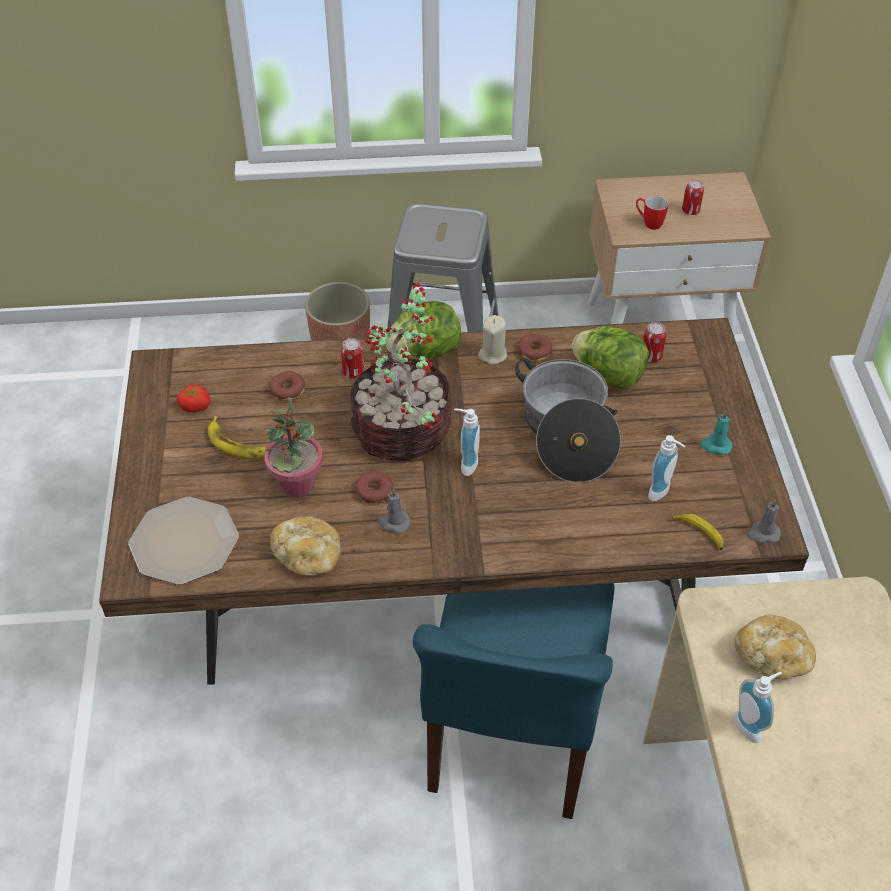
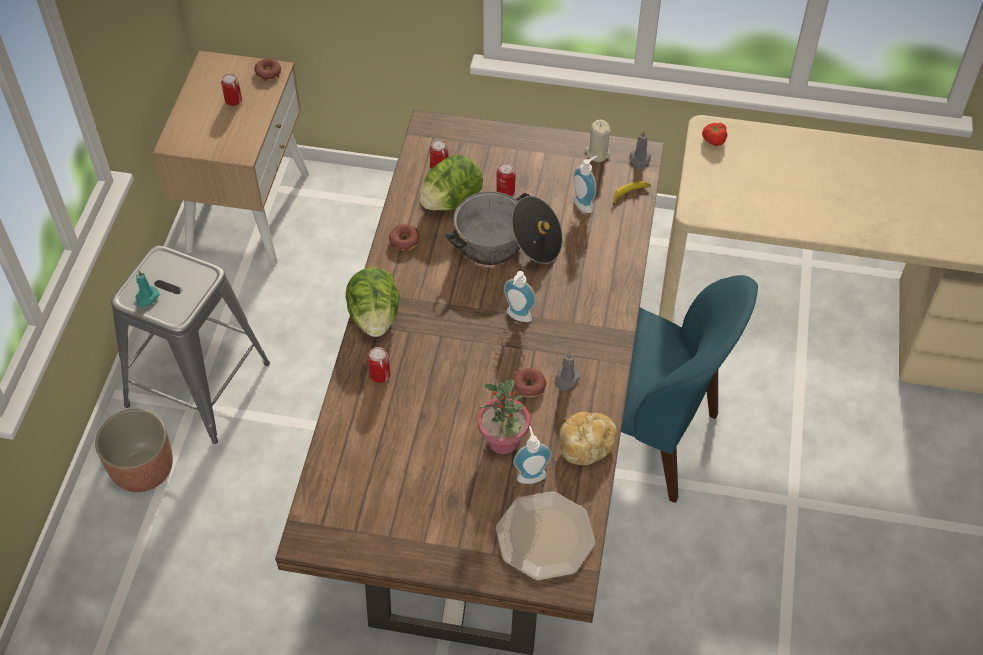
camera: 75 degrees left, 5 degrees up
tomato [176,385,211,413] -> tomato moved to [702,123,727,146]
banana [208,416,268,459] -> none
donut [269,371,305,401] -> donut moved to [254,59,281,81]
potted plant [350,283,452,461] -> none
beige candle [478,315,507,365] -> beige candle moved to [585,120,611,162]
mug [636,196,669,230] -> none
turquoise candle [700,411,733,455] -> turquoise candle moved to [135,270,160,308]
soap dispenser [734,672,782,743] -> soap dispenser moved to [513,426,552,484]
bread [735,615,816,680] -> none
none -> can [496,163,515,196]

